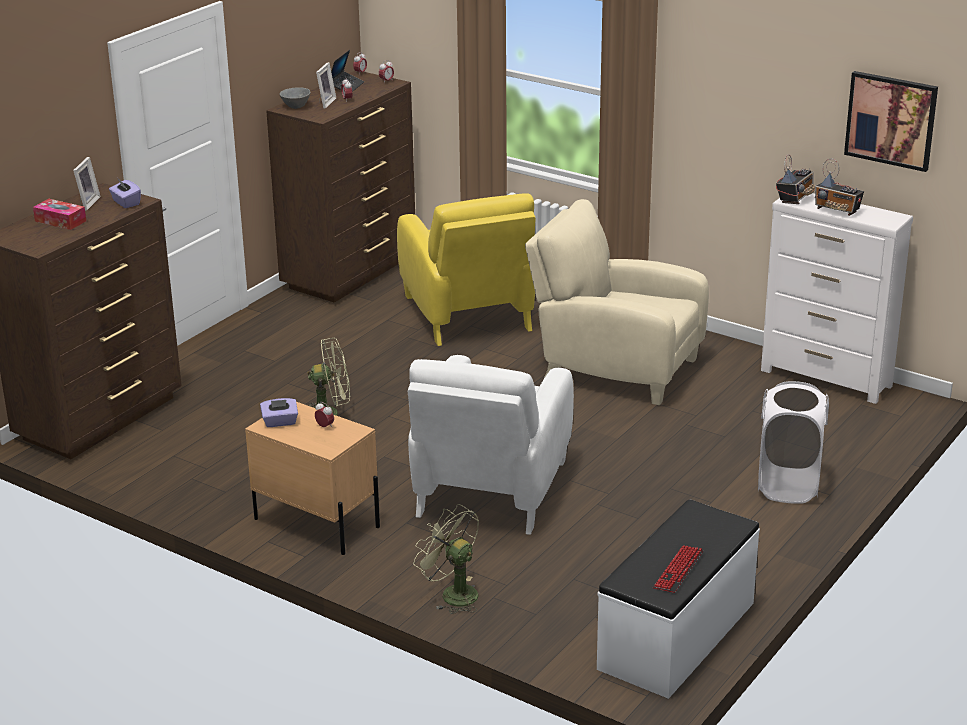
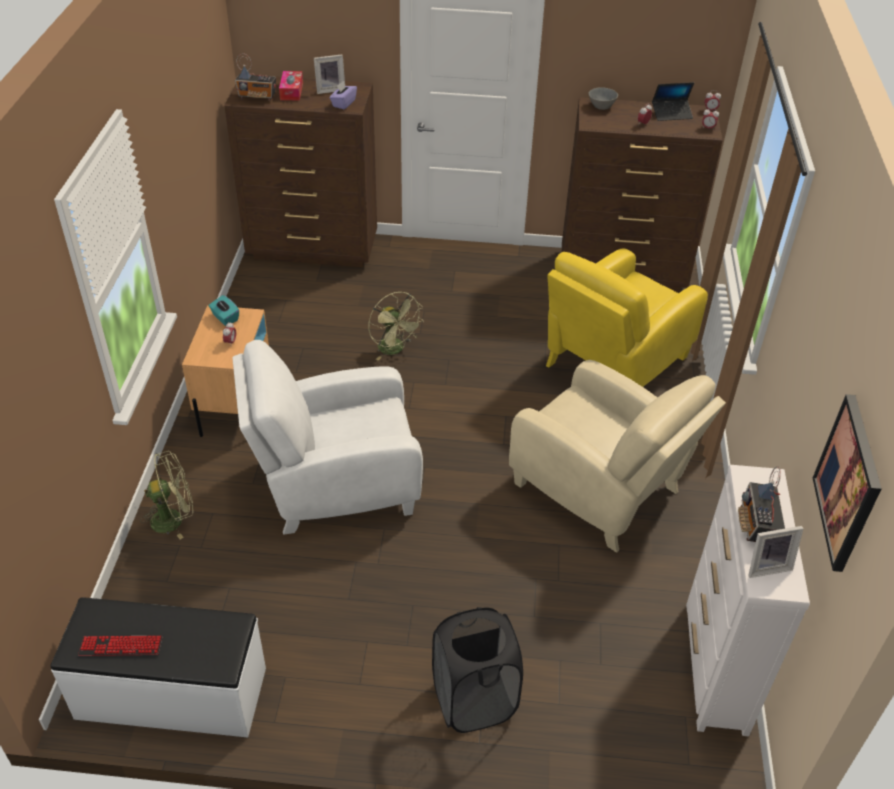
camera: 60 degrees right, 15 degrees up
purple tissue box [260,398,298,427] -> turquoise tissue box [209,295,239,326]
picture frame [316,62,336,109] -> picture frame moved to [748,526,804,578]
green fan [413,504,479,614] -> green fan turned 60 degrees clockwise [140,451,193,539]
beige armchair [525,199,709,405] -> beige armchair turned 135 degrees clockwise [509,360,726,553]
white laundry basket [758,381,829,504] -> black laundry basket [432,607,523,733]
radio [776,154,816,204] -> radio moved to [235,53,276,101]

